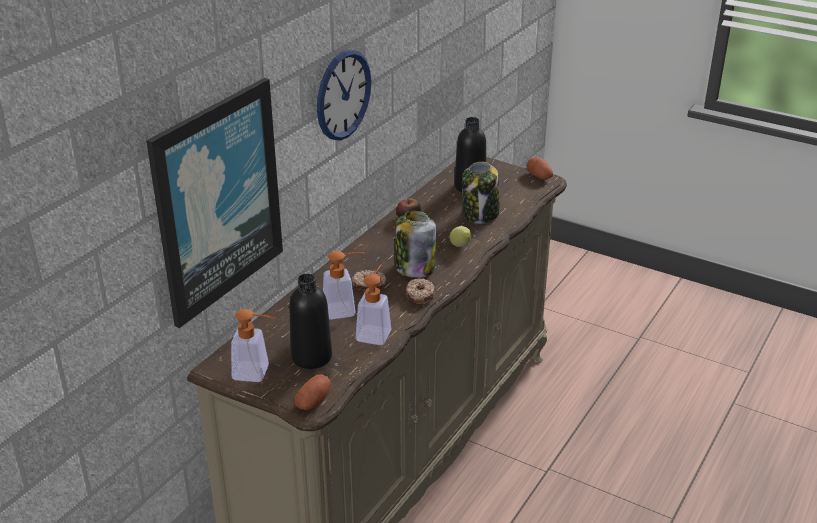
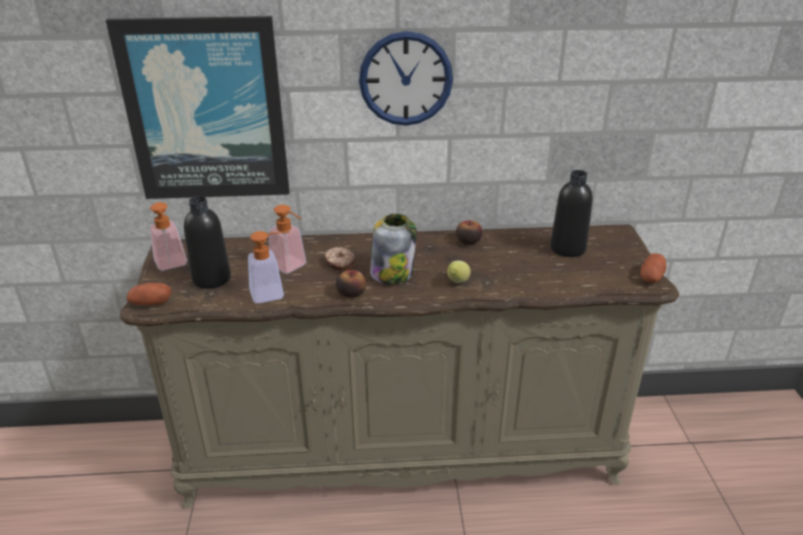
camera: 55 degrees right, 0 degrees up
donut [406,278,435,304] -> apple [336,270,366,298]
jar [462,162,500,224] -> none

